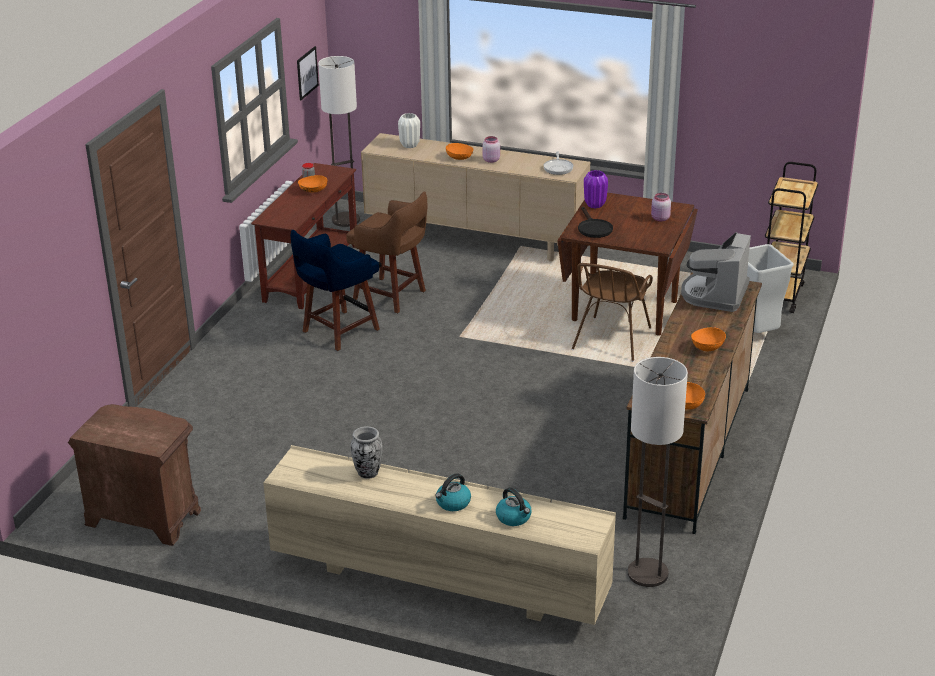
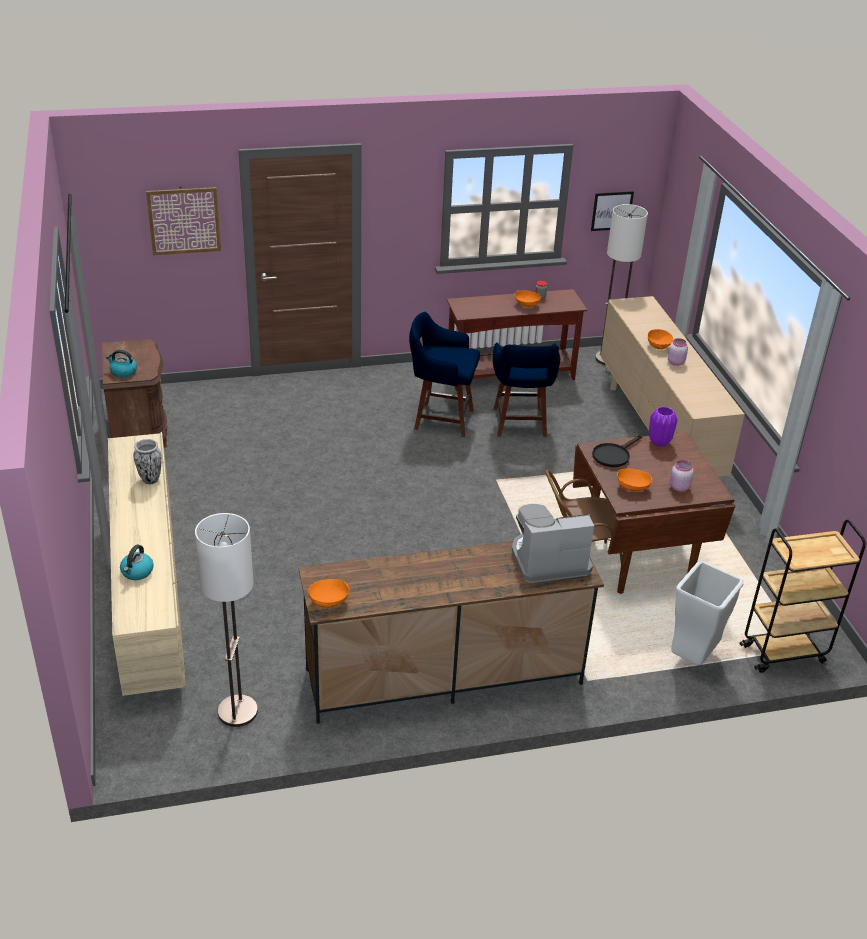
camera: 55 degrees right, 5 degrees up
brown stool [346,192,428,313] -> blue stool [492,342,560,437]
white vase [398,113,420,148] -> none
kettle [435,473,471,511] -> kettle moved to [106,350,137,378]
frying pan [543,151,574,175] -> none
orange bowl [691,327,726,351] -> orange bowl moved to [617,468,653,491]
none -> picture [146,187,221,255]

